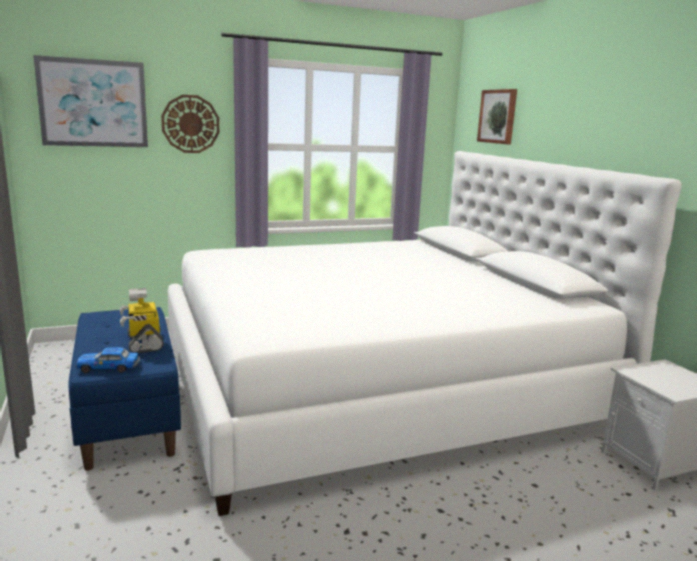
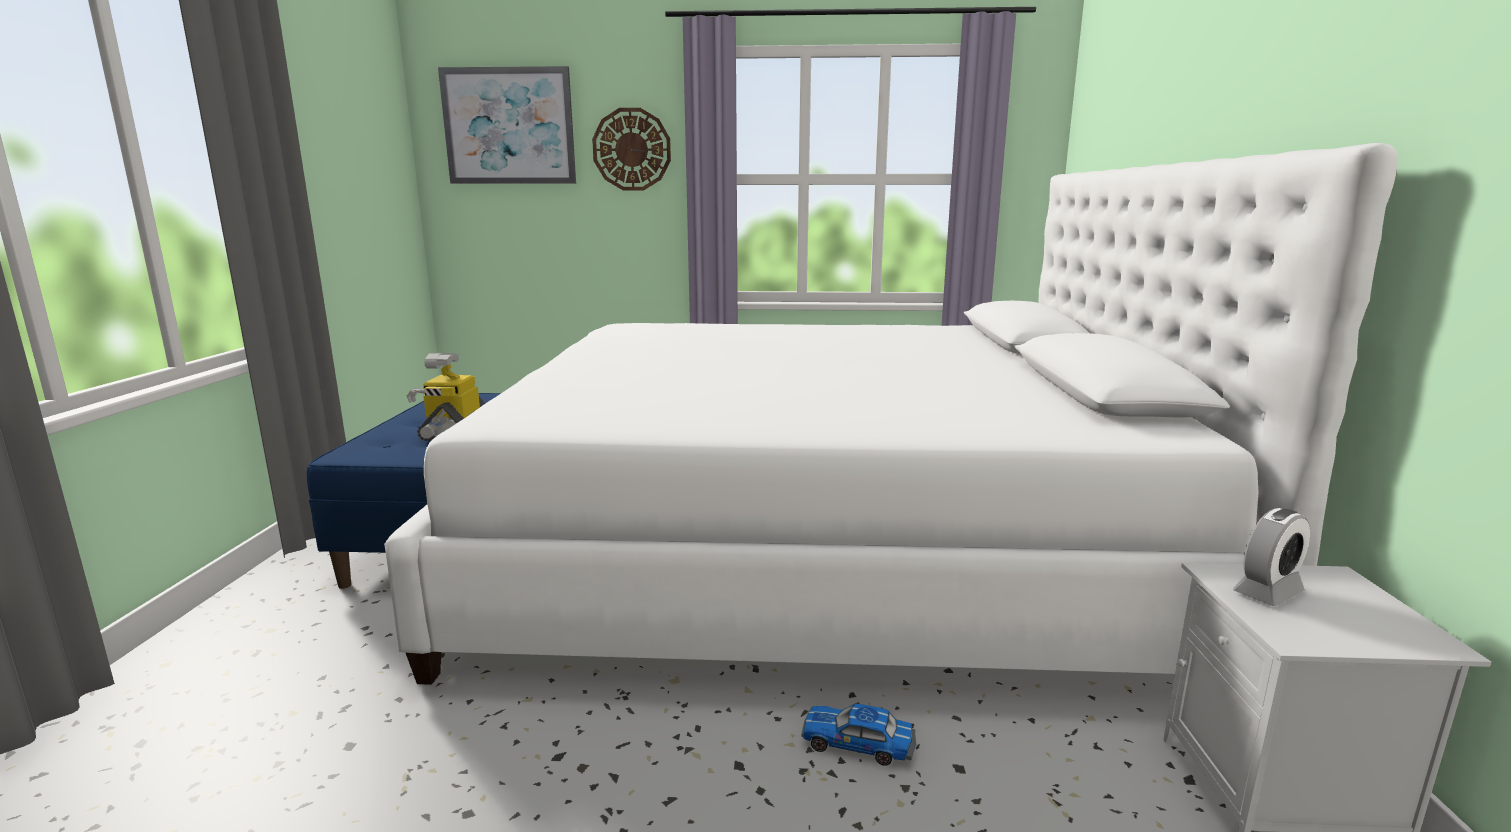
camera: 25 degrees right, 0 degrees up
toy car [75,347,140,373] -> toy car moved to [801,703,916,766]
picture [477,89,517,144] -> none
none -> alarm clock [1233,508,1310,606]

